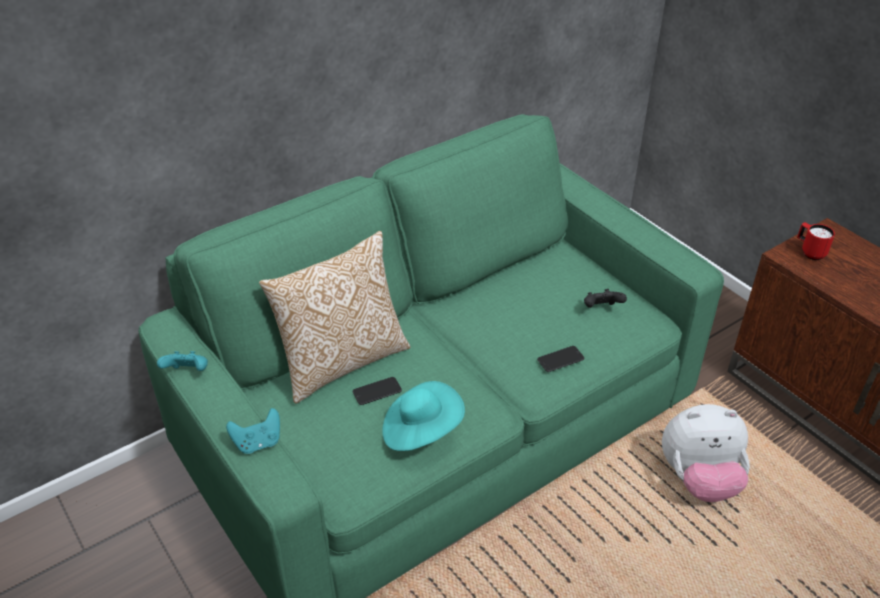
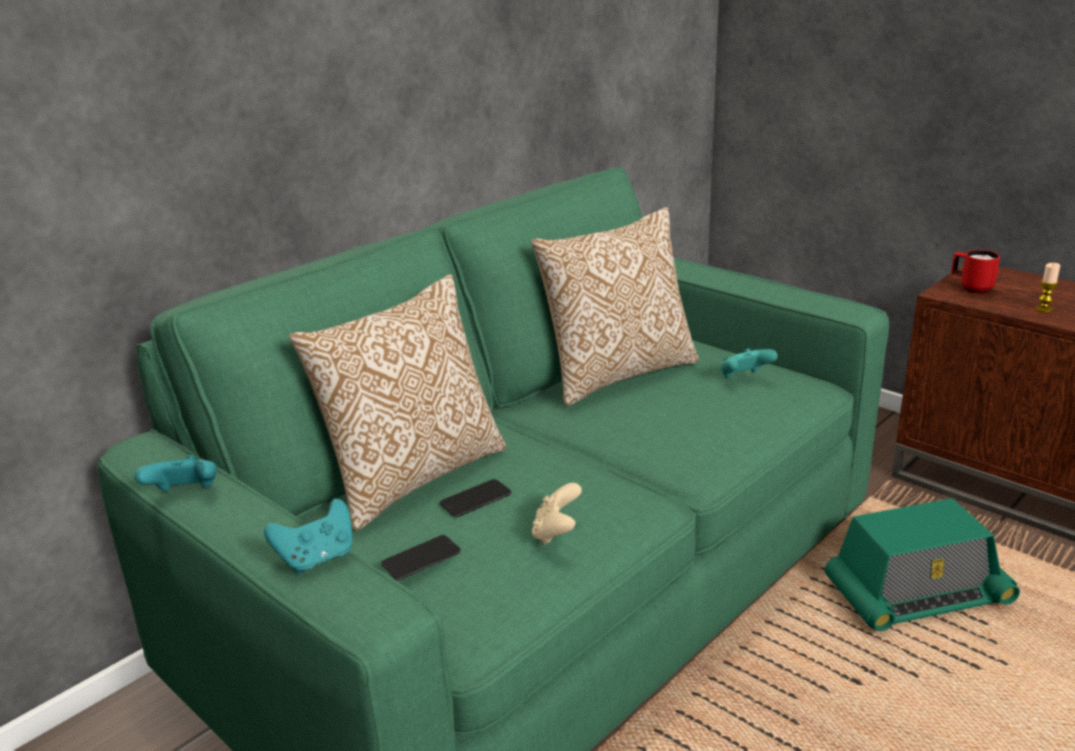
camera: 10 degrees left, 15 degrees down
turquoise hat [382,381,465,451] -> beige game controller [532,483,582,545]
phone [537,346,584,372] -> phone moved to [381,535,461,580]
black game controller [584,289,627,308] -> turquoise game controller [721,349,778,378]
plush toy [662,404,750,502] -> radio [825,498,1020,631]
none -> pillow [531,207,699,406]
none -> candle [1035,263,1060,312]

